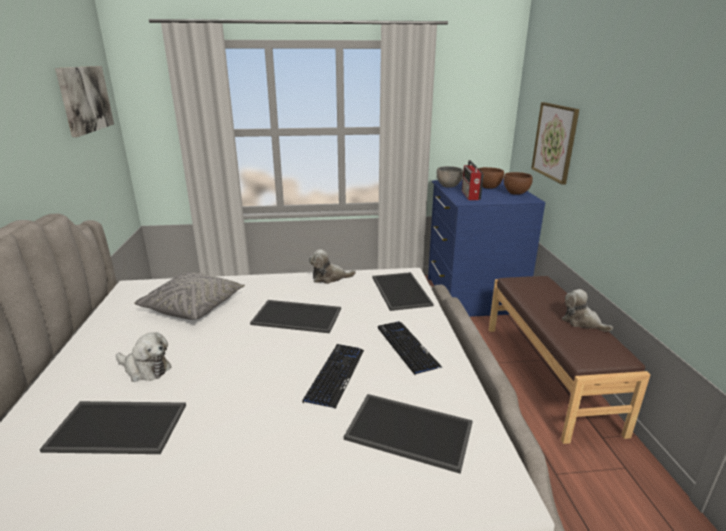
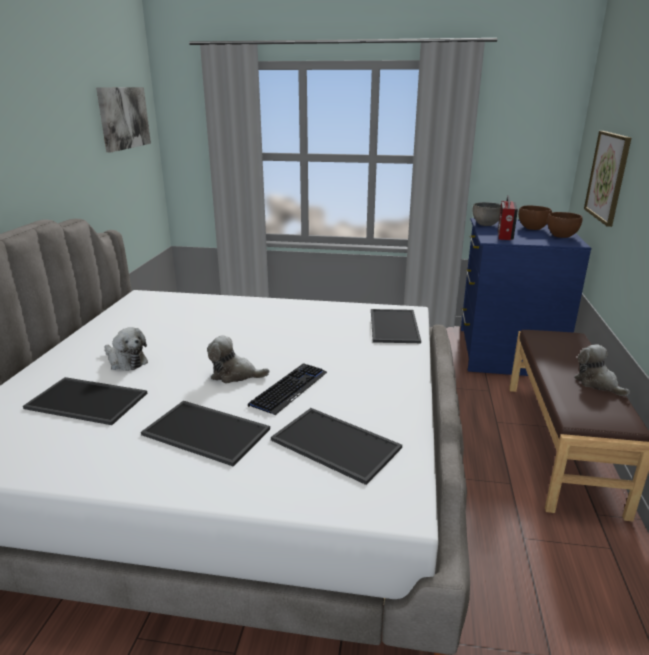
camera: 15 degrees right, 0 degrees up
grey pillow [134,272,245,320] -> none
tray [250,300,341,333] -> tray moved to [141,401,270,467]
plush toy [309,249,356,284] -> plush toy moved to [207,335,269,383]
keyboard [378,321,443,375] -> none

